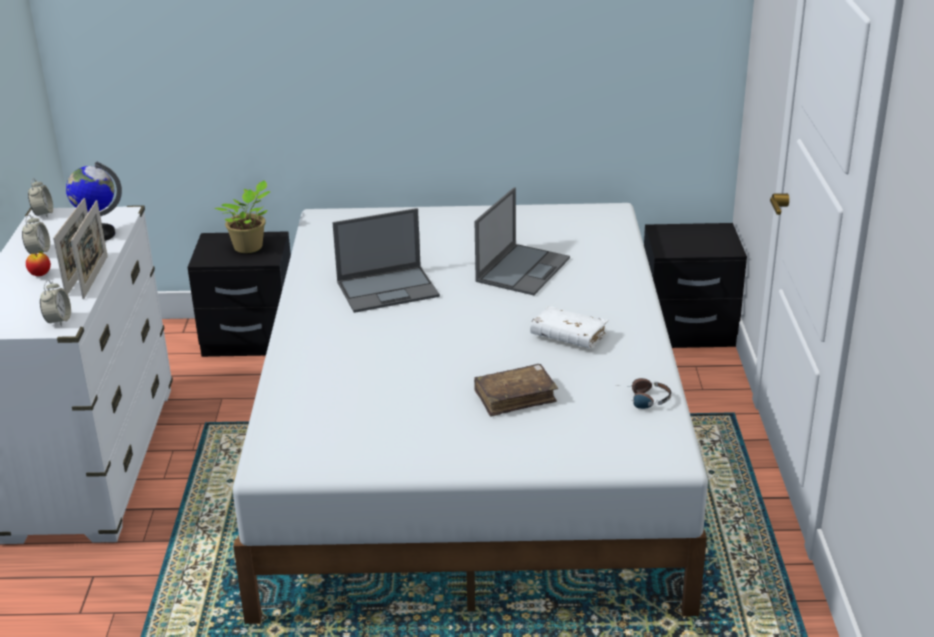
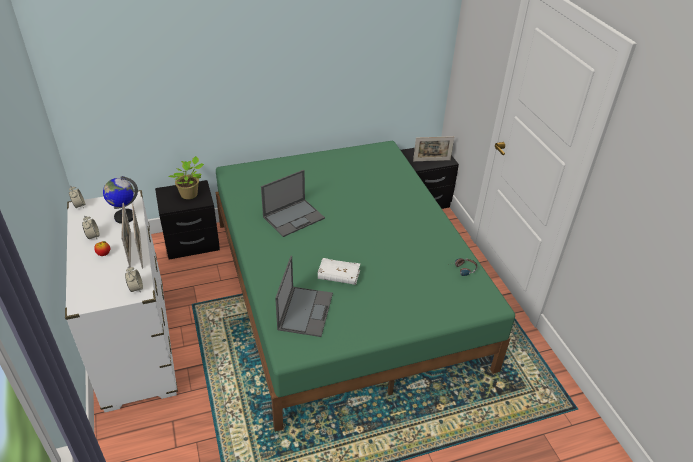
camera: 20 degrees left, 10 degrees up
white bed [233,203,708,624] -> green bed [216,141,515,432]
brown book [474,364,558,417] -> none
laptop [475,187,570,295] -> laptop moved to [275,256,333,337]
white book [530,306,608,349] -> white book moved to [318,258,360,285]
none -> picture frame [413,136,454,161]

